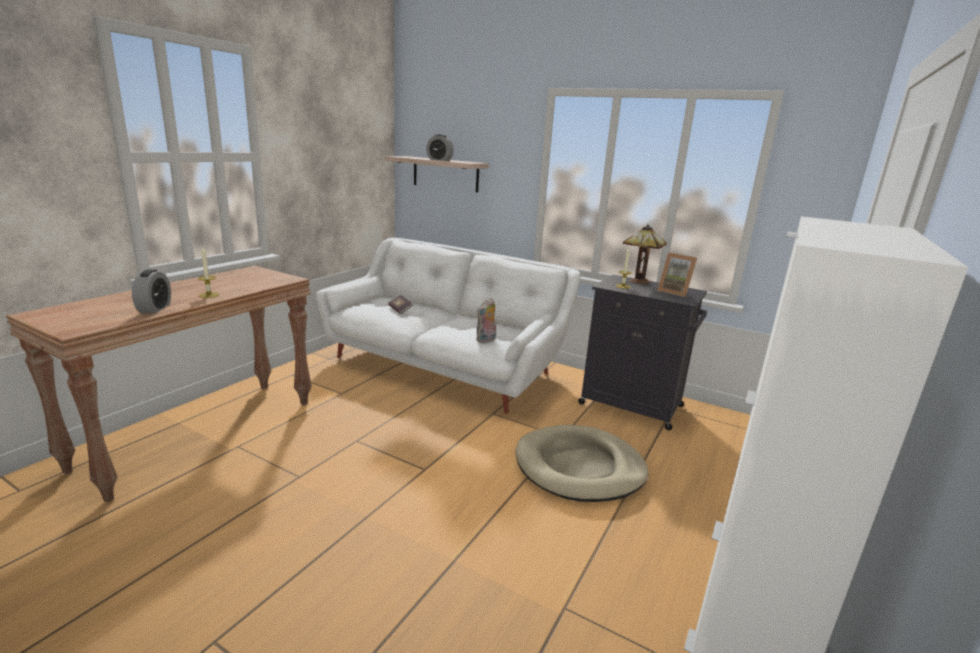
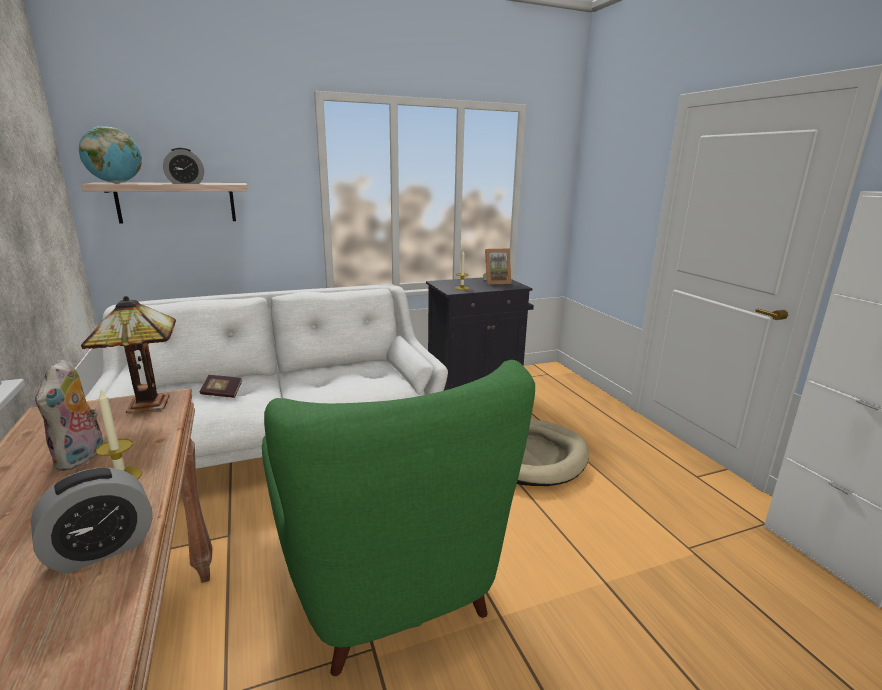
camera: 50 degrees left, 0 degrees up
alarm clock [132,269,171,313] -> alarm clock turned 105 degrees clockwise [31,468,152,573]
plush toy [476,298,496,343] -> plush toy moved to [35,359,103,471]
table lamp [623,224,667,285] -> table lamp moved to [81,296,176,413]
none -> globe [79,126,142,183]
none -> green armchair [262,360,535,676]

